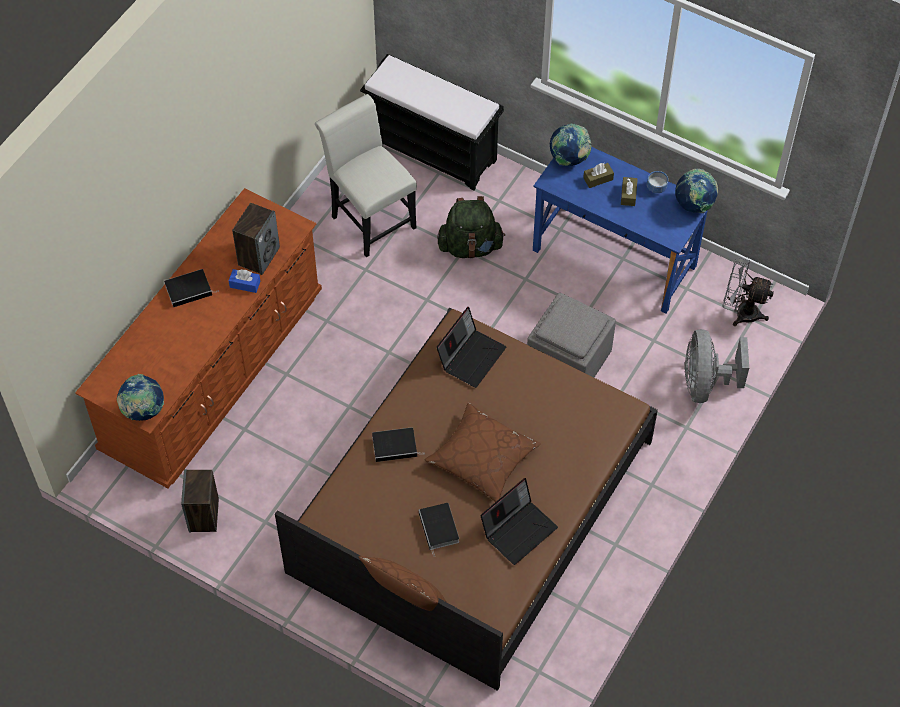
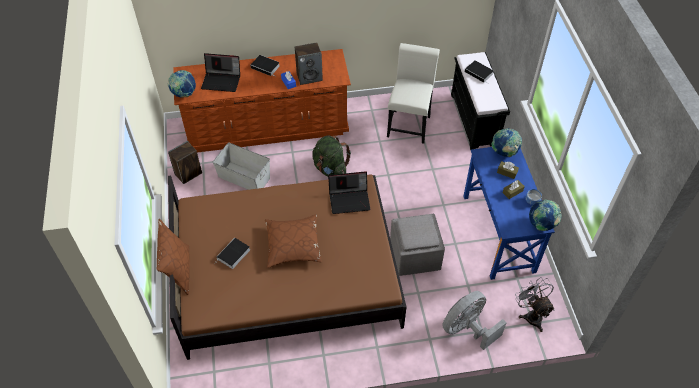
camera: 50 degrees right, 5 degrees down
book [372,427,419,462] -> book moved to [465,60,494,83]
green backpack [437,196,505,258] -> green backpack moved to [312,135,351,177]
laptop [480,478,558,565] -> laptop moved to [201,53,240,92]
none -> grey storage box [213,143,270,190]

